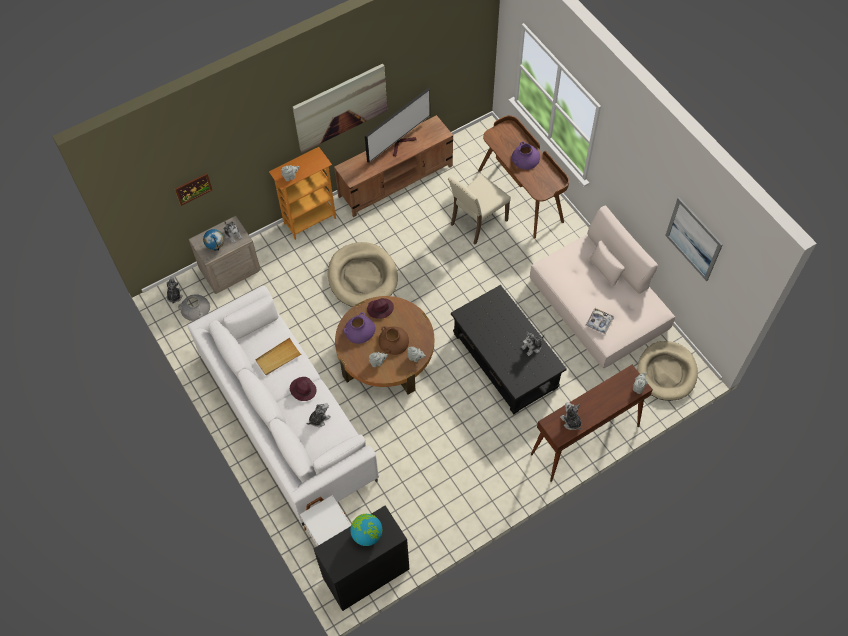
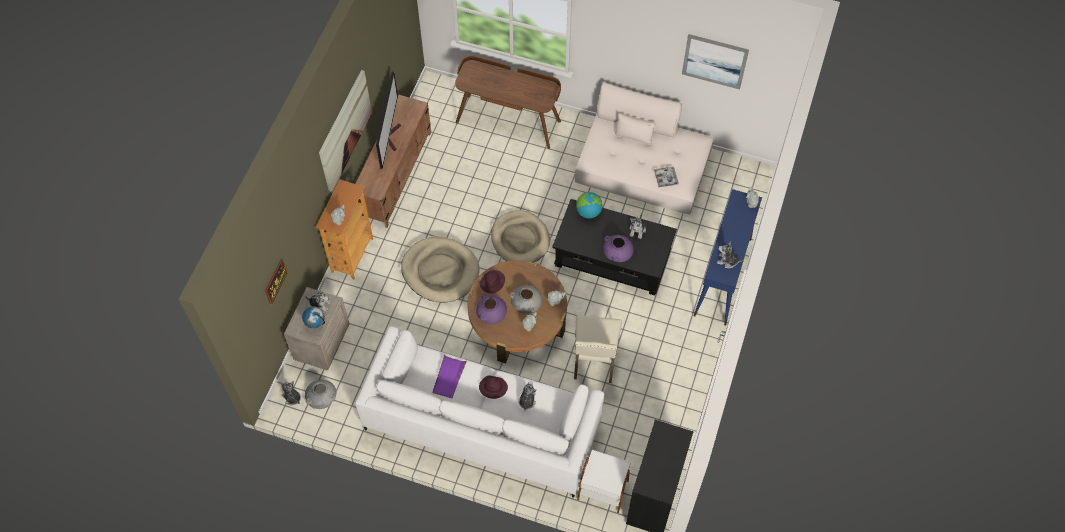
camera: 40 degrees left, 0 degrees up
beige tray [255,338,301,375] -> purple tray [433,355,467,398]
globe [350,514,382,546] -> globe moved to [576,192,603,218]
brown vase [378,326,409,355] -> grey vase [510,285,542,314]
beige chair [448,174,511,244] -> beige chair moved to [574,315,622,383]
purple vase [512,142,540,170] -> purple vase moved to [603,235,634,262]
brown console table [531,365,653,482] -> blue console table [694,189,762,326]
beige dog bed [637,341,698,401] -> beige dog bed moved to [491,210,550,263]

